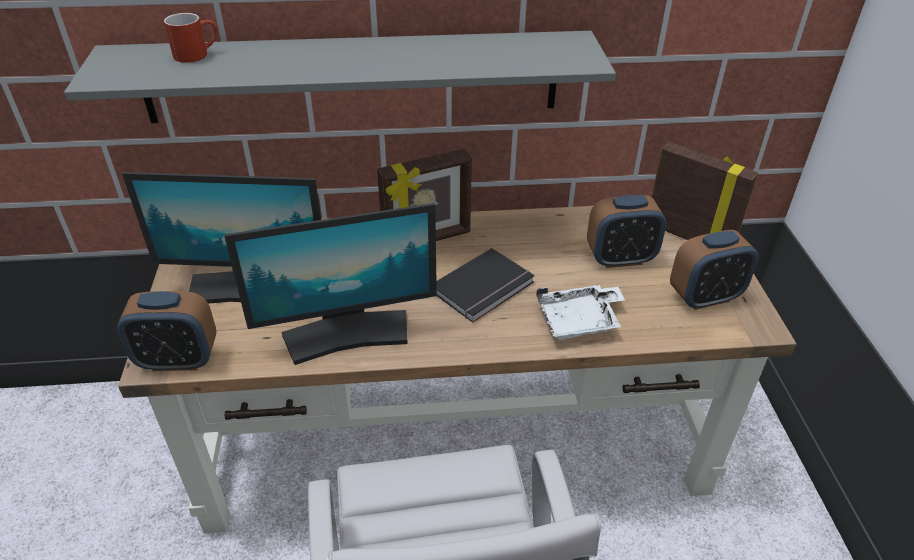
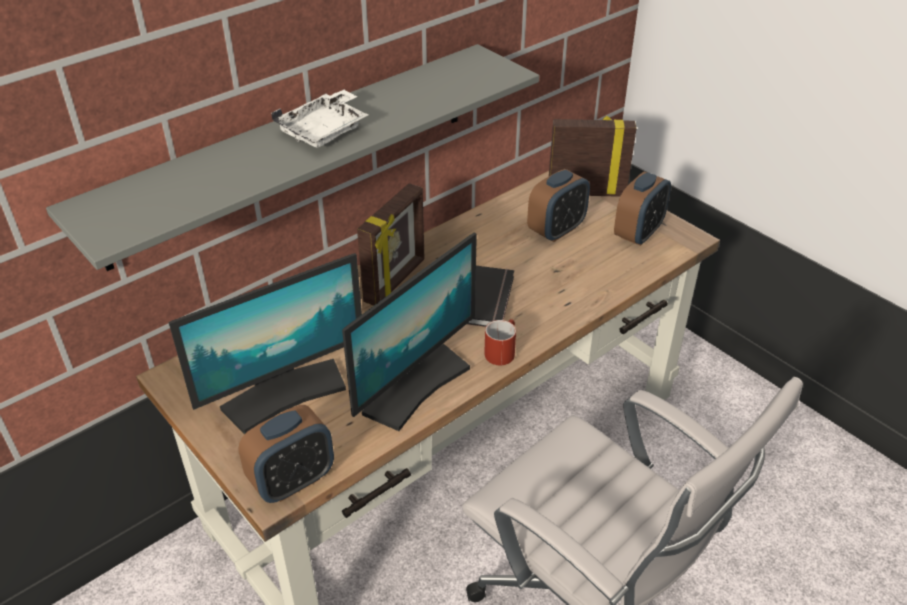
camera: 35 degrees left, 0 degrees up
red mug [164,13,218,63] -> red mug moved to [484,319,516,365]
white tray [536,285,625,340] -> white tray moved to [271,90,368,148]

